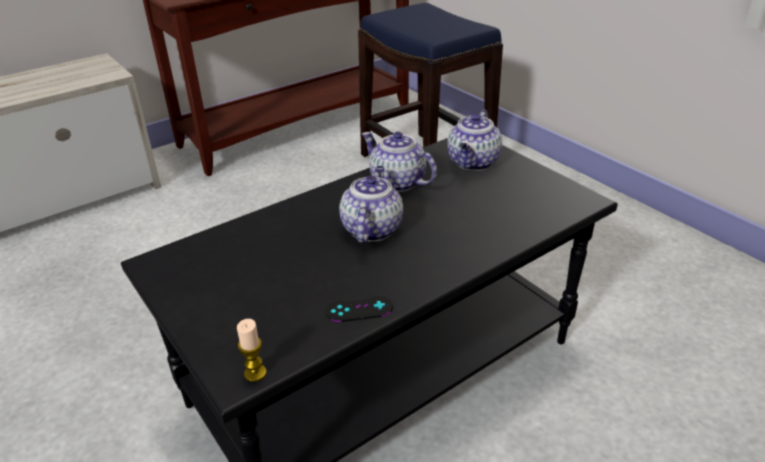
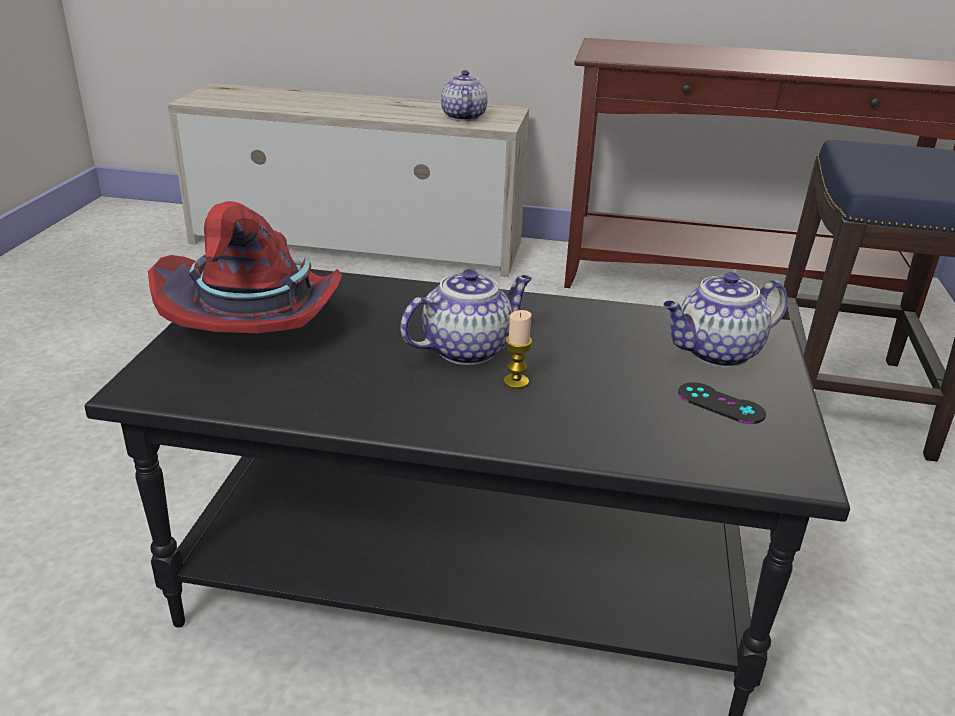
camera: 45 degrees right, 5 degrees down
candle [237,319,267,382] -> candle moved to [504,310,532,389]
black game controller [326,296,393,322] -> black game controller moved to [678,382,766,424]
teapot [362,131,437,192] -> teapot moved to [441,70,488,121]
none -> red hat [148,201,343,333]

